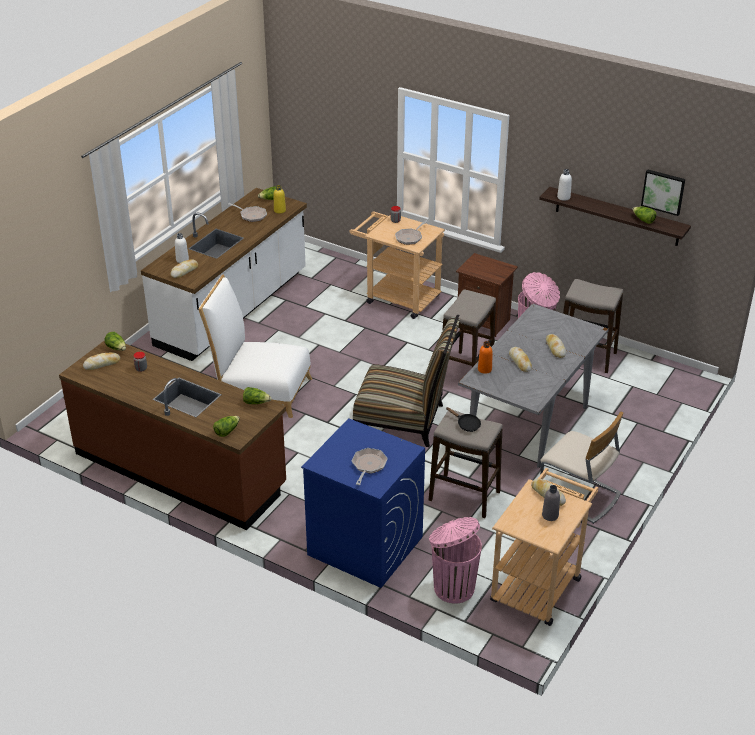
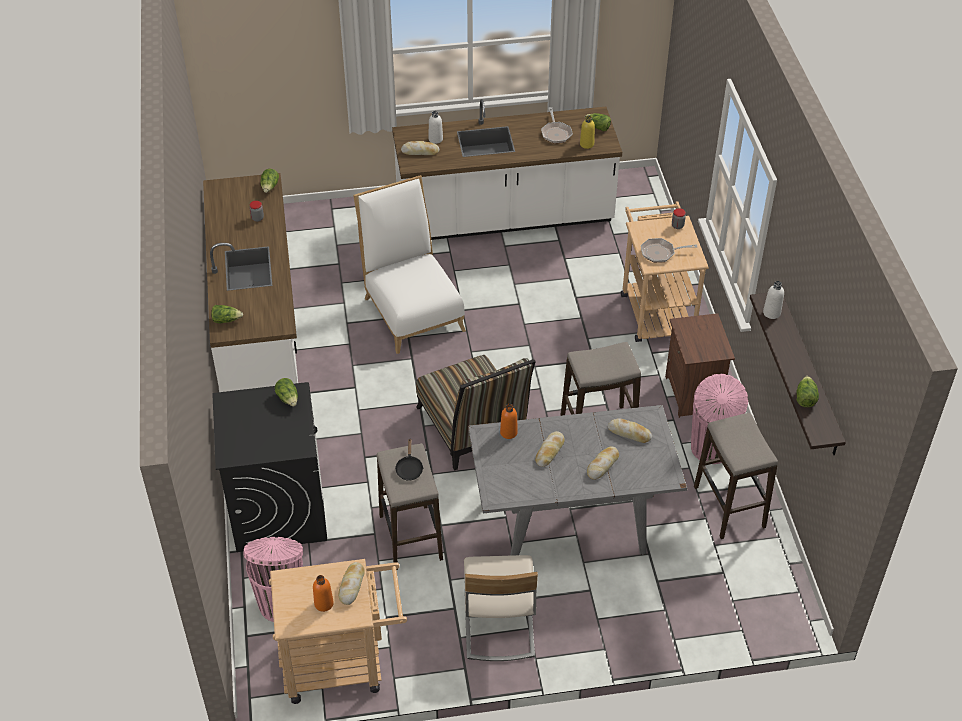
camera: 50 degrees right, 10 degrees up
brown counter [59,340,286,530] -> white counter [203,173,298,392]
bread [83,352,120,370] -> bread moved to [608,418,652,443]
lettuce [243,387,272,404] -> lettuce moved to [275,378,298,406]
blue washing machine [301,419,425,588] -> black washing machine [212,382,327,552]
frying pan [352,448,388,485] -> none
grey bottle [542,485,560,521] -> orange bottle [313,575,334,612]
picture [641,170,685,216] -> none

